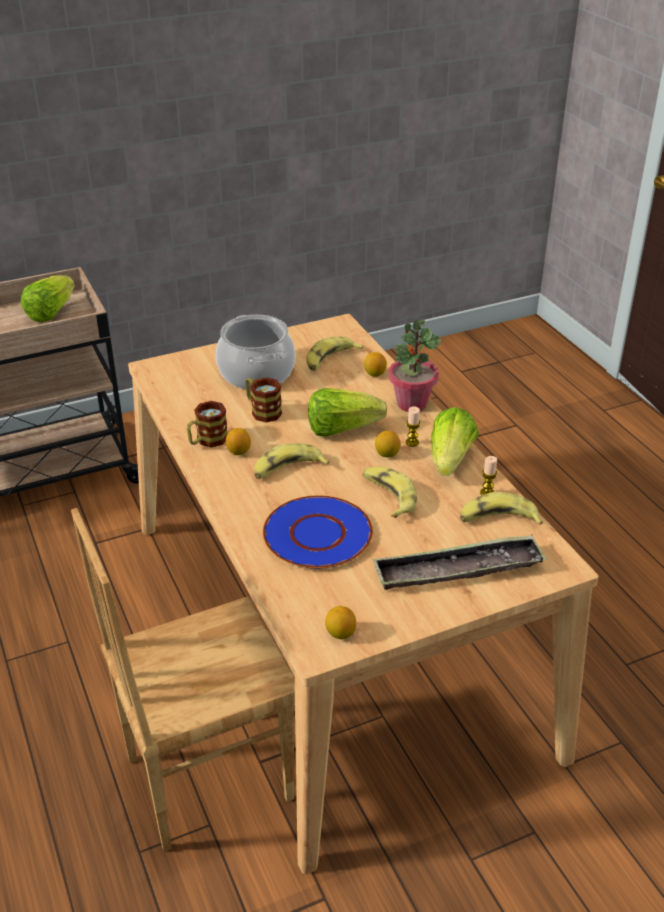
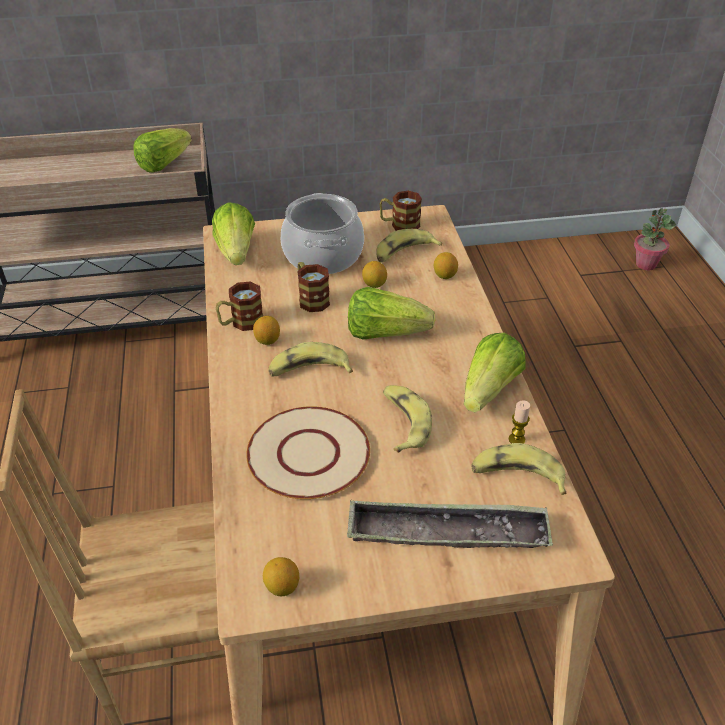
camera: 15 degrees right, 5 degrees up
blue plate [263,495,373,569] -> beige plate [246,406,370,499]
lemon [375,431,401,458] -> lemon moved to [362,261,387,288]
potted plant [389,319,441,412] -> potted plant moved to [634,208,676,270]
candle [406,406,420,447] -> none
none -> lettuce [212,202,255,265]
none -> mug [380,191,422,231]

